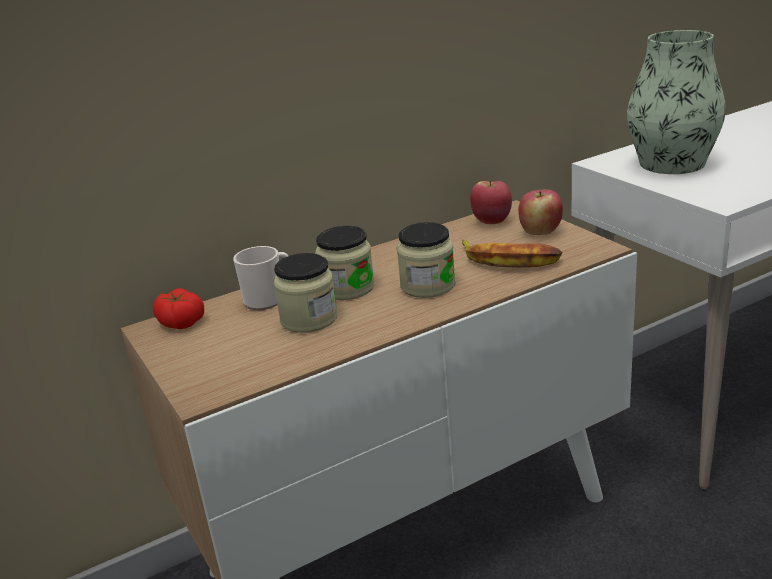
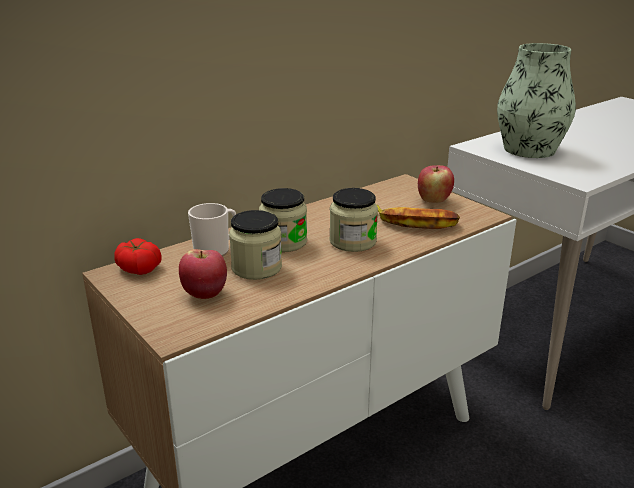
camera: 10 degrees left, 0 degrees up
apple [470,181,512,224] -> apple moved to [179,249,227,299]

